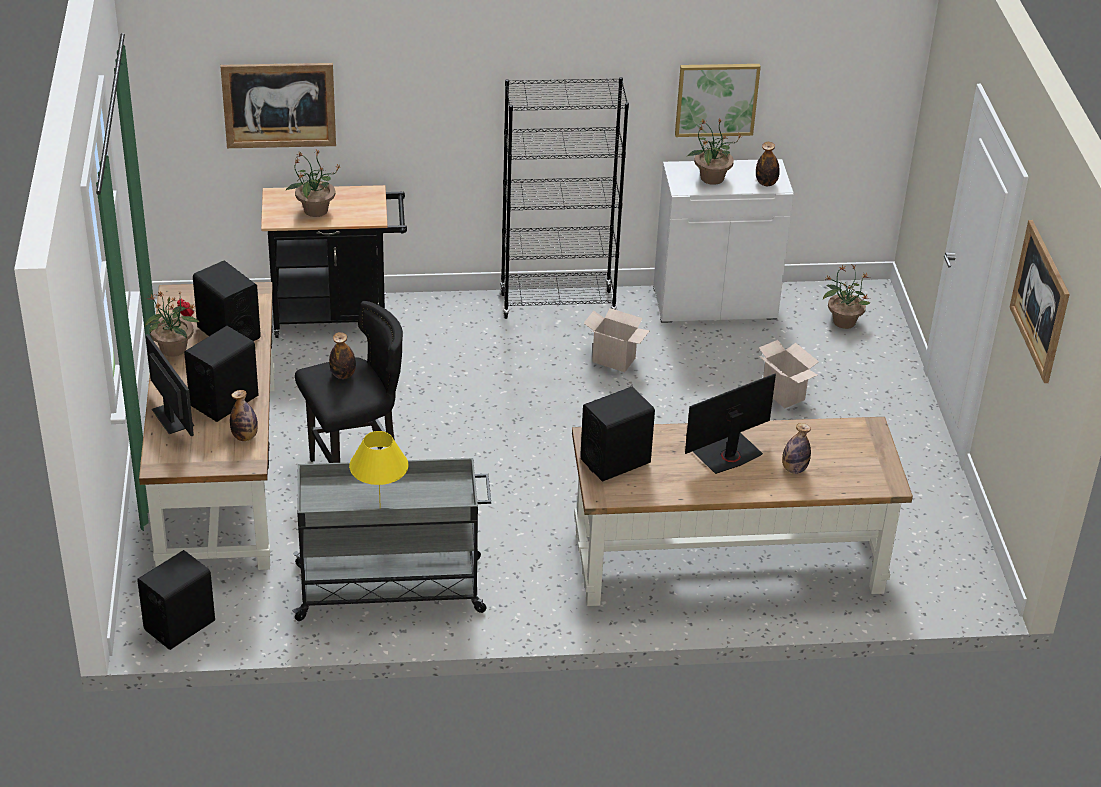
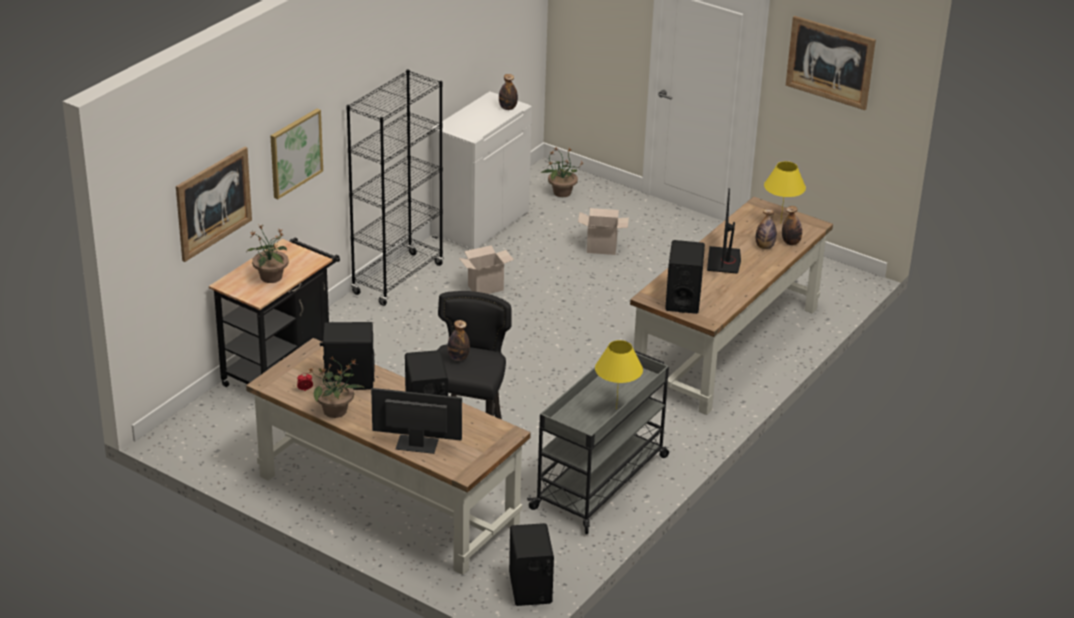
camera: 50 degrees left, 5 degrees down
bottle [230,390,258,441] -> bottle moved to [782,206,802,245]
picture [675,64,761,137] -> picture moved to [270,109,323,199]
potted plant [687,118,741,185] -> none
none -> yellow table lamp [764,161,806,220]

